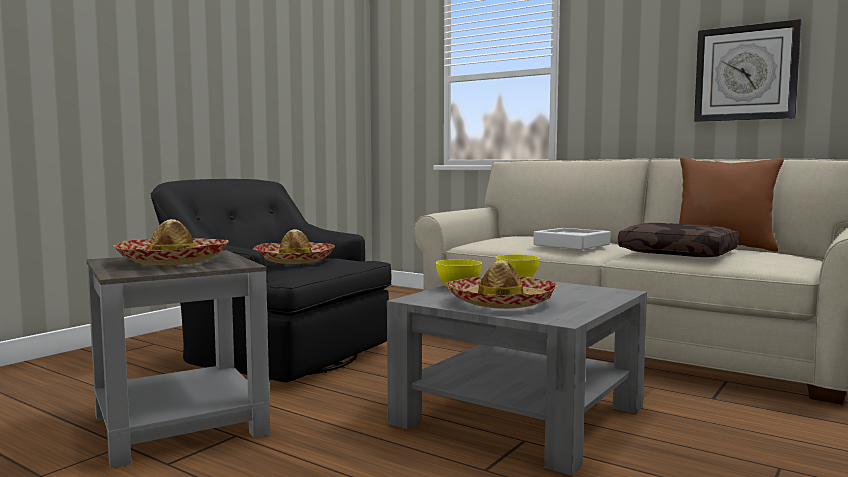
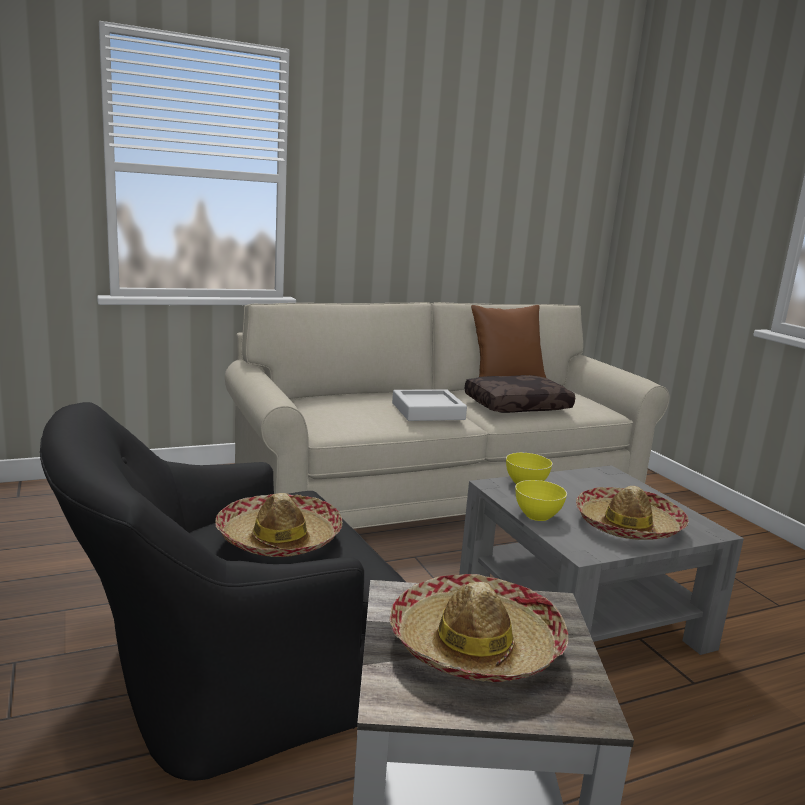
camera: 60 degrees left, 10 degrees up
wall clock [694,19,801,122] -> none

